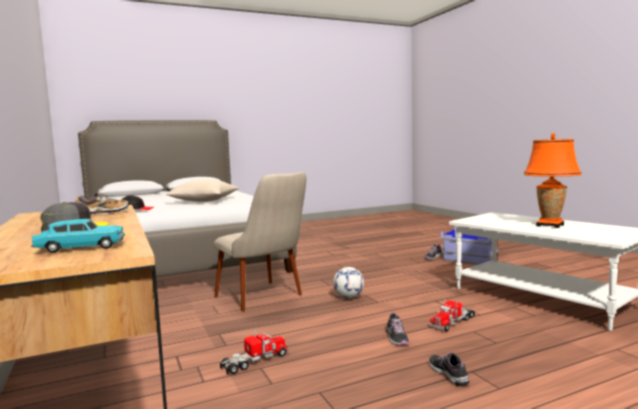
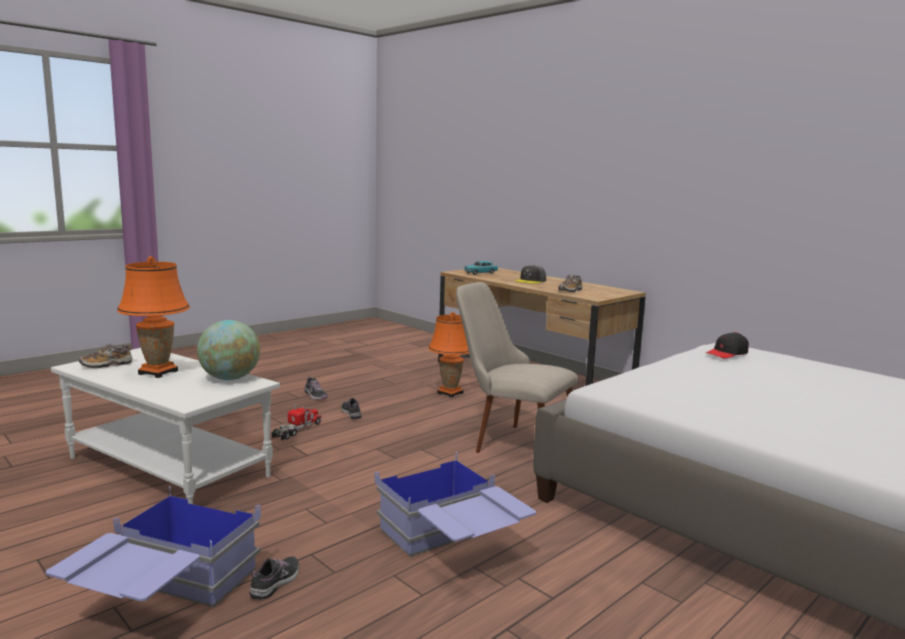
camera: 160 degrees right, 5 degrees up
beige pillow [166,179,239,202] -> none
toy truck [219,329,288,375] -> orange table lamp [428,312,469,398]
football [333,267,364,298] -> none
none -> shoe [79,343,132,369]
none -> globe [197,320,260,380]
none -> blue storage box [375,452,536,557]

